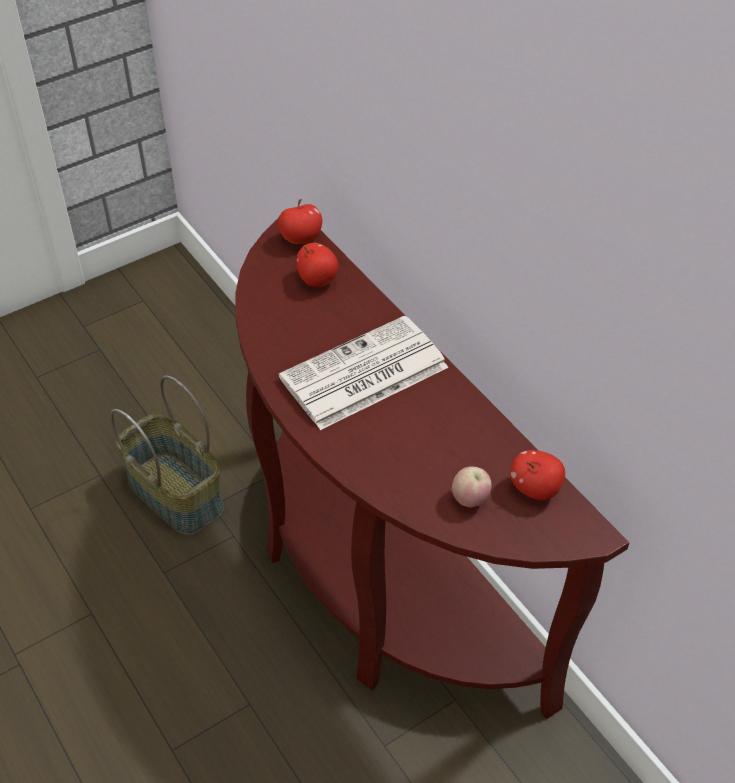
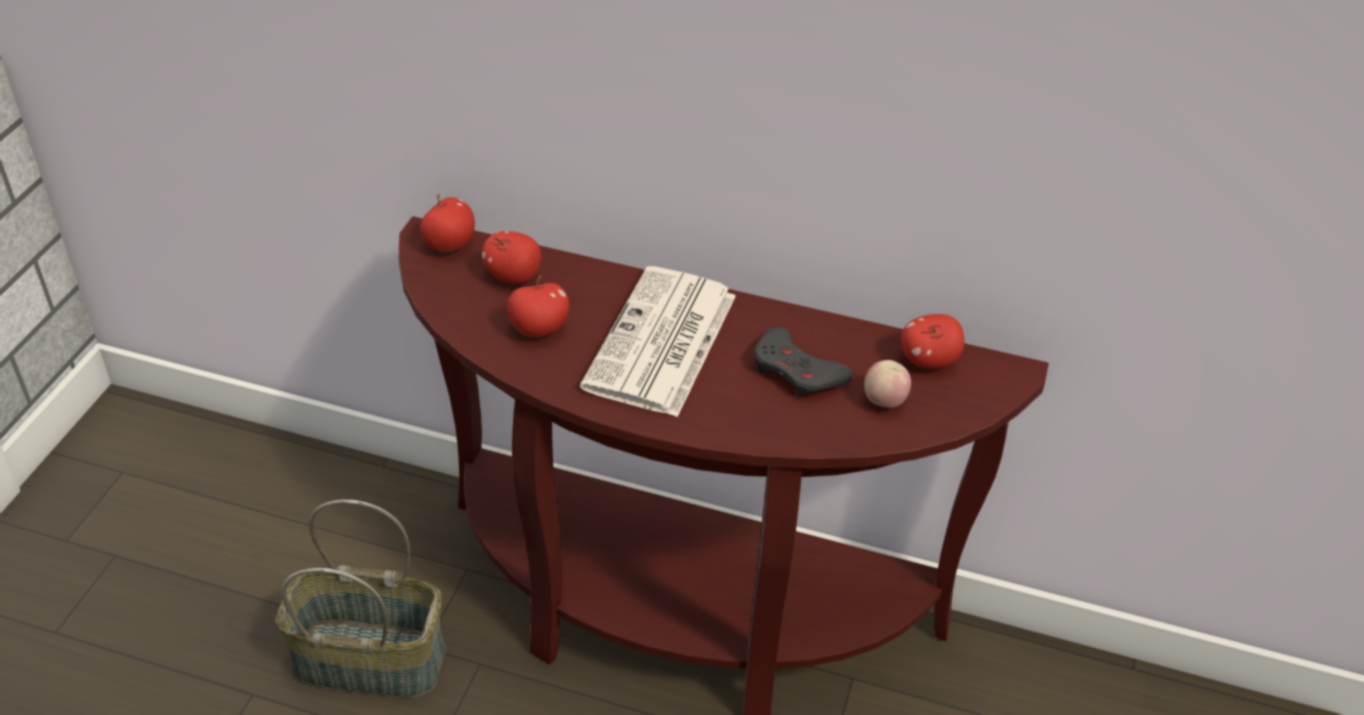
camera: 40 degrees left, 5 degrees down
none -> apple [507,275,569,337]
none -> grey game controller [754,327,853,398]

